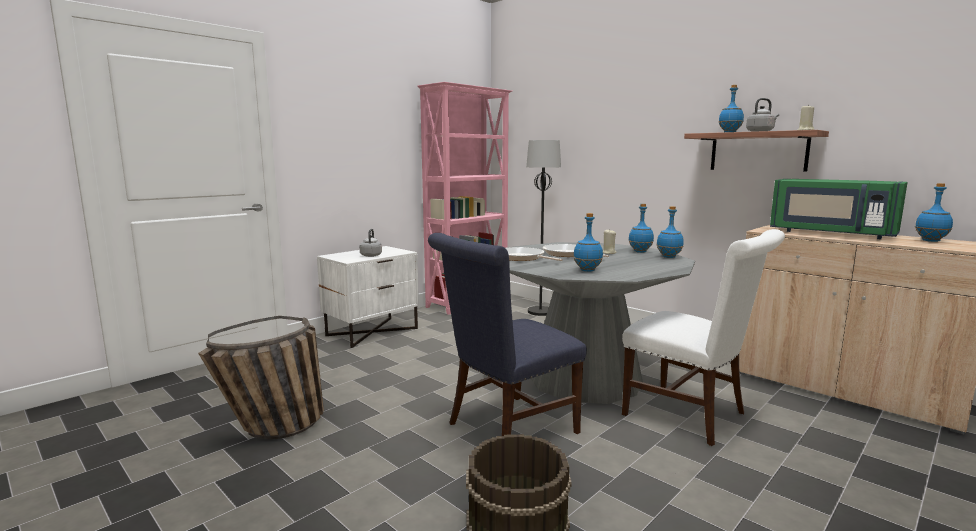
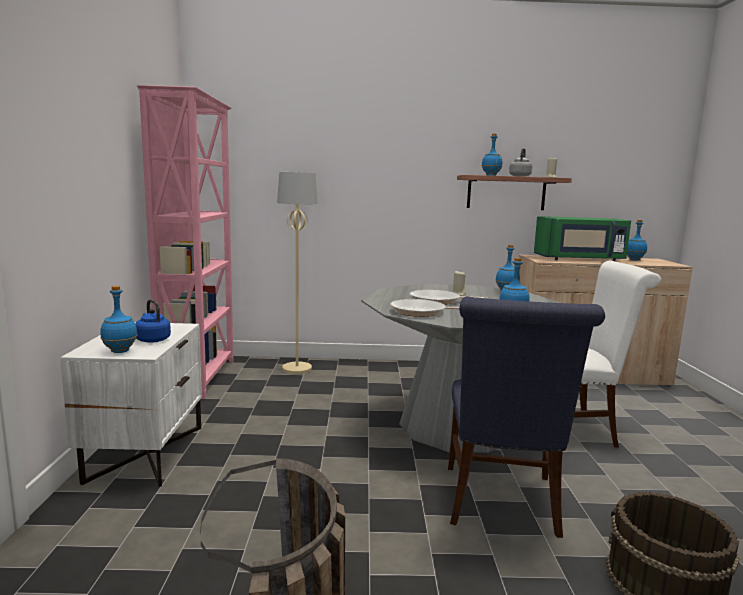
camera: 45 degrees left, 0 degrees up
grey kettle [360,229,382,257] -> blue kettle [135,299,171,343]
black floor lamp [526,140,561,316] -> beige floor lamp [277,172,318,374]
blue bottle [628,204,654,253] -> blue bottle moved to [100,286,138,353]

